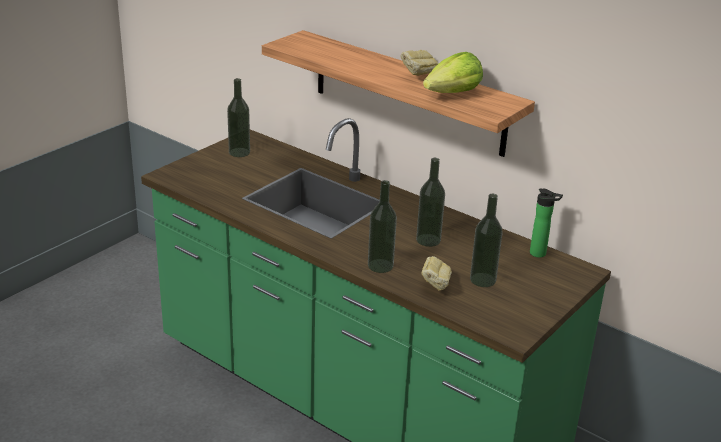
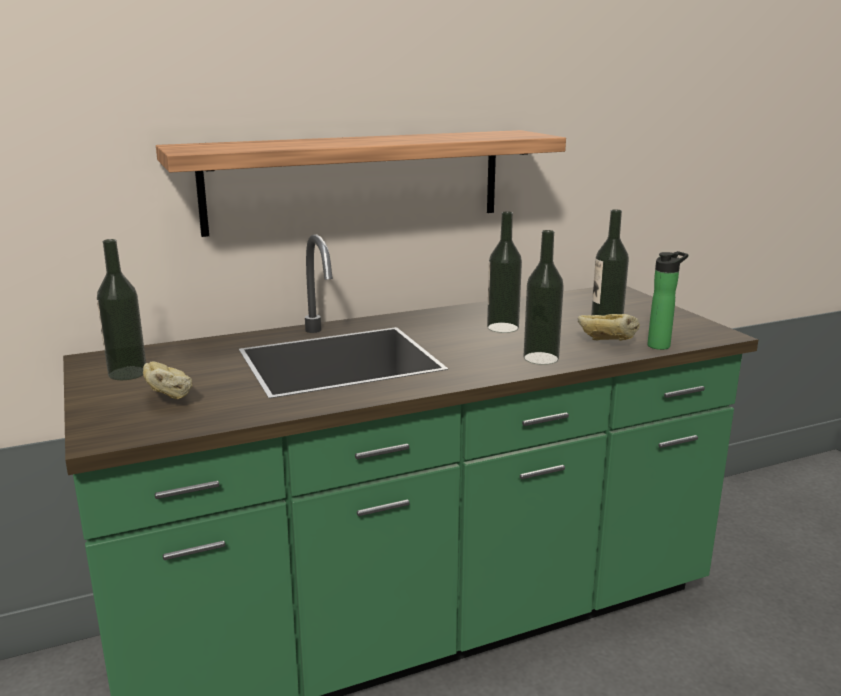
camera: 60 degrees left, 10 degrees down
bread [401,50,438,76] -> bread moved to [143,361,192,399]
lettuce [423,52,483,93] -> none
bottle [530,189,563,258] -> bottle moved to [647,251,688,350]

